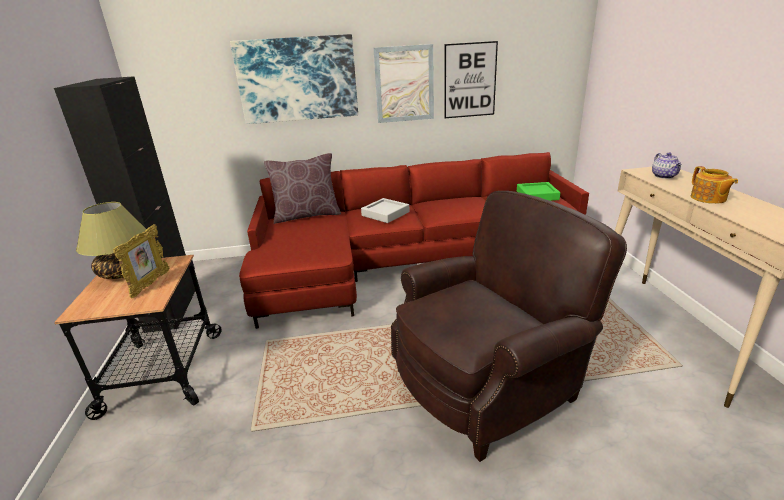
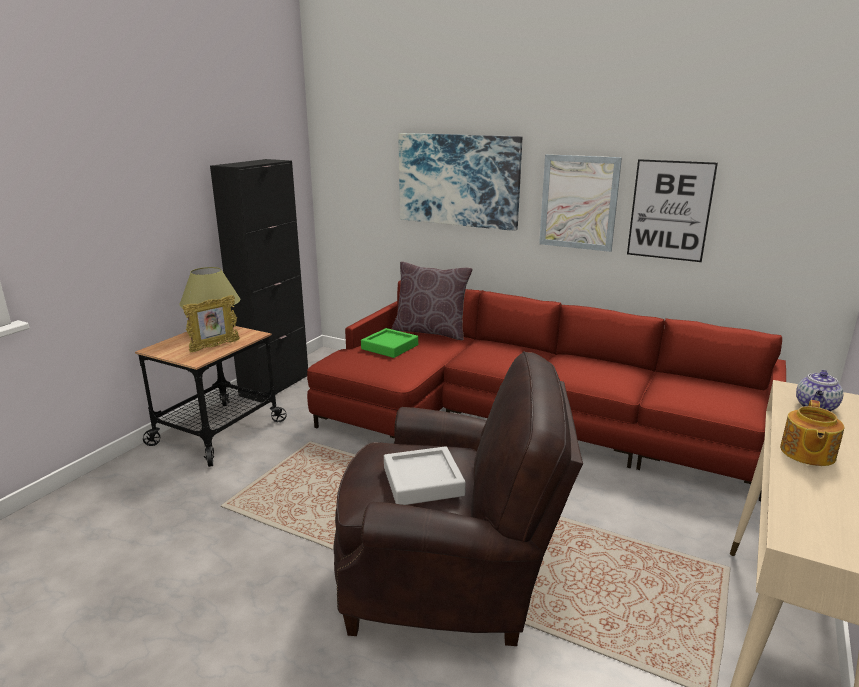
camera: 35 degrees right, 5 degrees down
grey tray [361,198,410,223] -> grey tray moved to [384,446,466,505]
green tray [517,182,560,201] -> green tray moved to [361,328,418,358]

